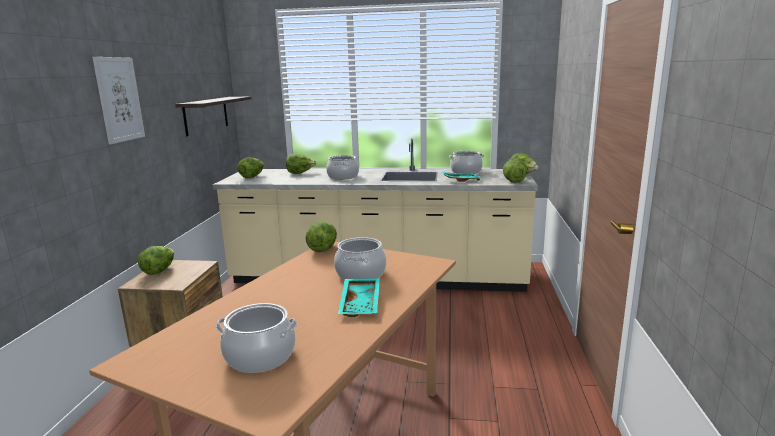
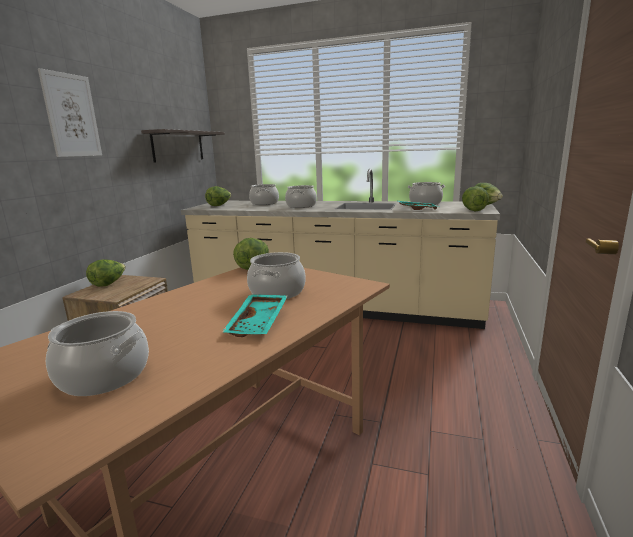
camera: 10 degrees right, 0 degrees up
lettuce [286,154,316,174] -> cooking pot [249,184,279,205]

